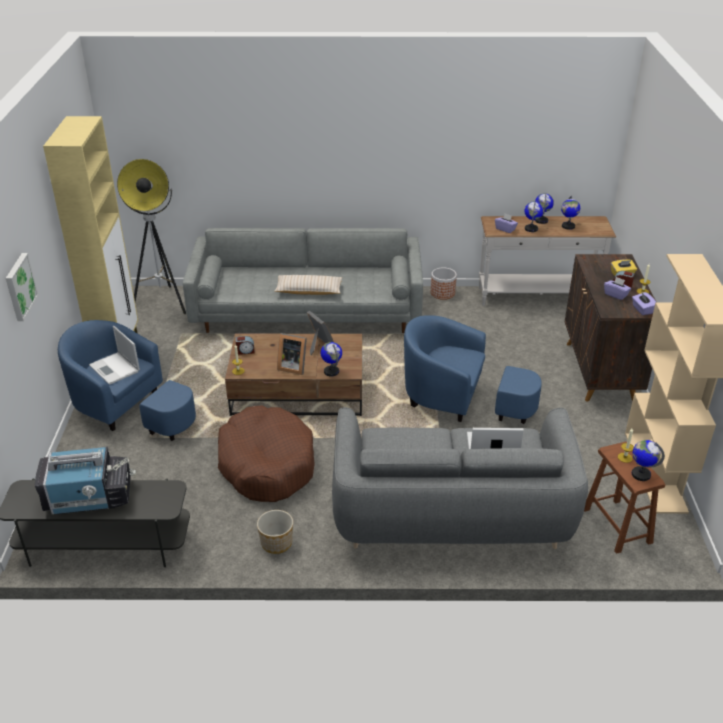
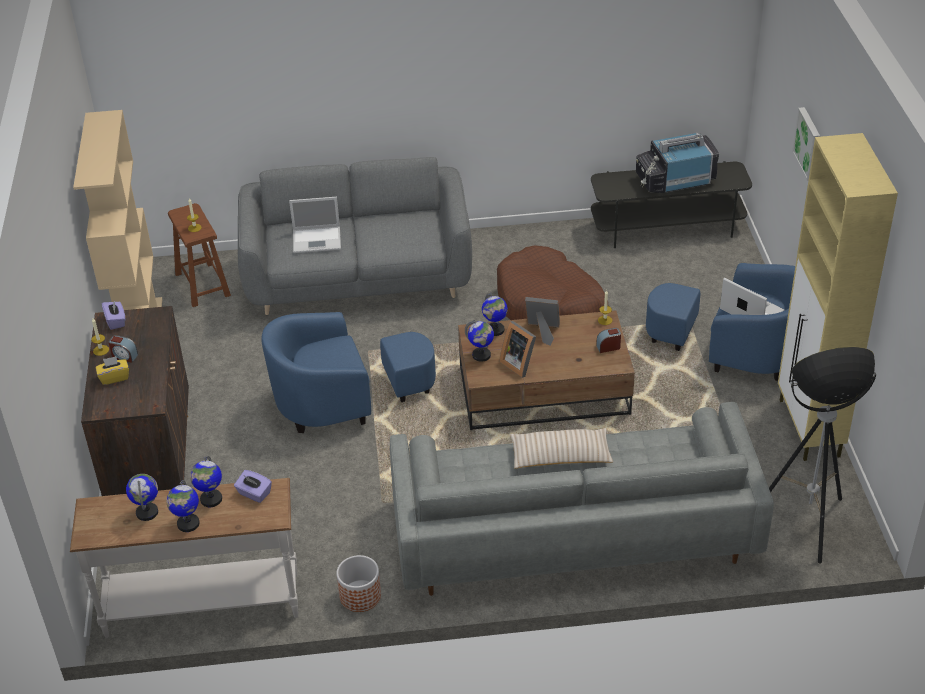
camera: 175 degrees right, 5 degrees up
planter [257,510,293,554] -> none
blue armchair [404,315,542,424] -> blue armchair turned 150 degrees clockwise [262,312,436,433]
purple tissue box [604,277,631,300] -> none
globe [632,440,665,481] -> globe moved to [465,320,494,362]

